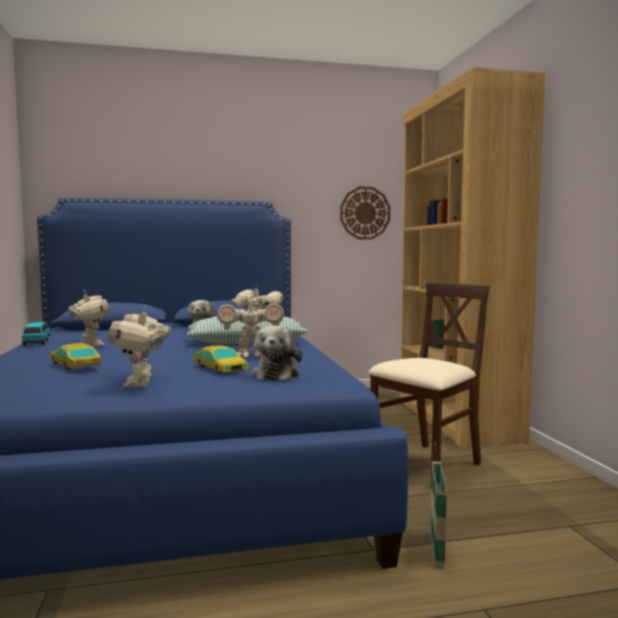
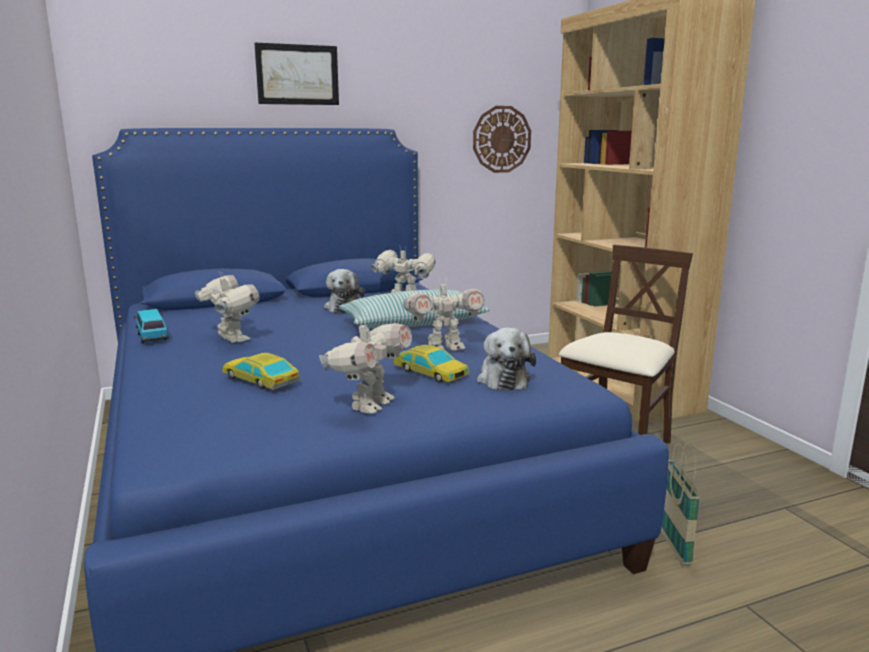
camera: 10 degrees left, 10 degrees up
toy robot [108,304,170,388] -> toy robot turned 135 degrees counterclockwise [319,316,412,414]
none -> picture [254,43,339,105]

